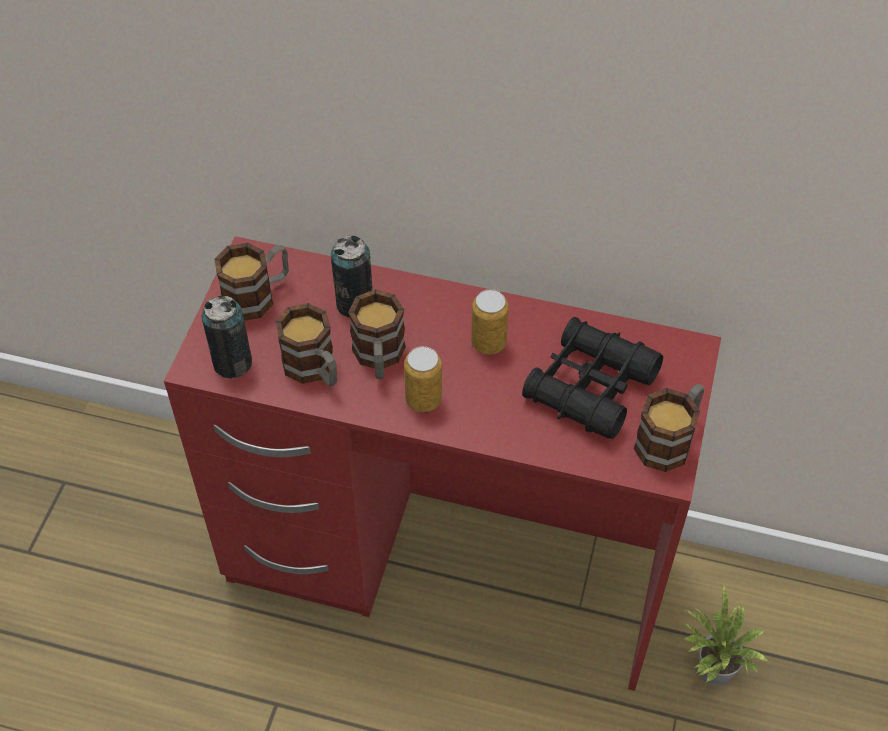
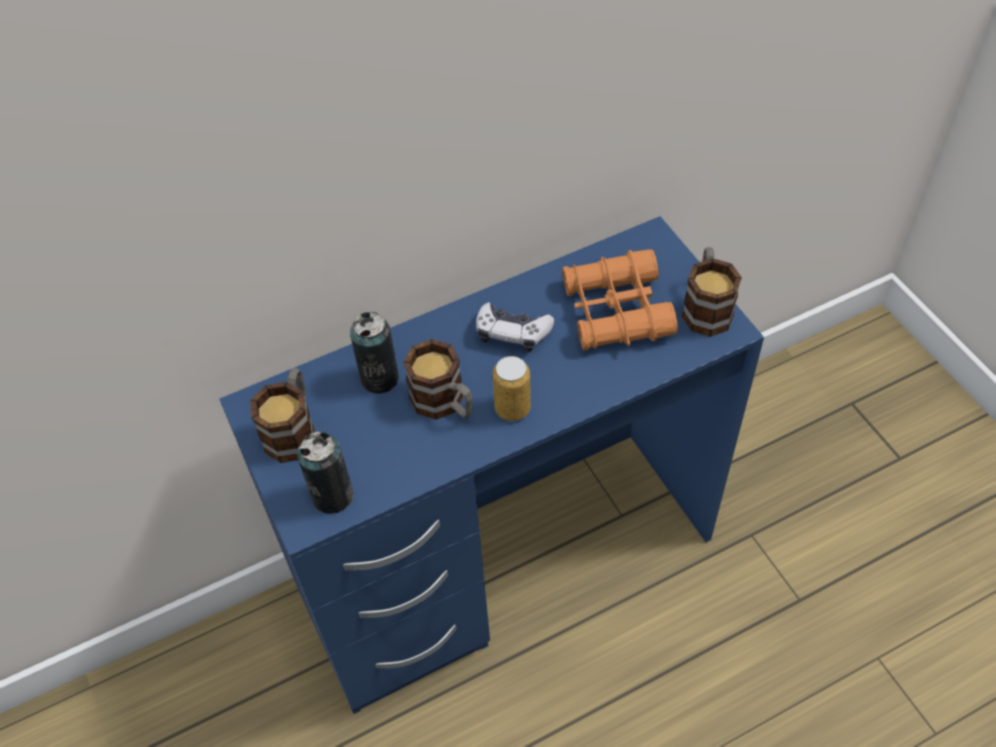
camera: 40 degrees left, 0 degrees up
red desk [164,236,721,691] -> blue desk [219,216,764,714]
mug [275,303,337,387] -> none
can [471,289,509,355] -> game controller [476,302,554,352]
black binoculars [522,317,663,439] -> orange binoculars [562,249,678,351]
potted plant [683,583,768,686] -> none

